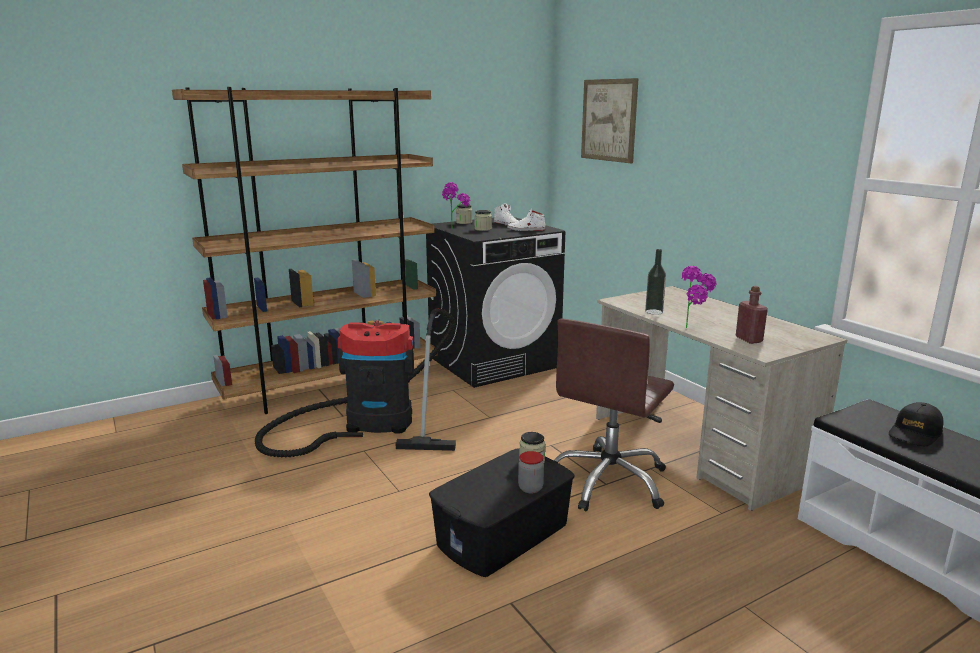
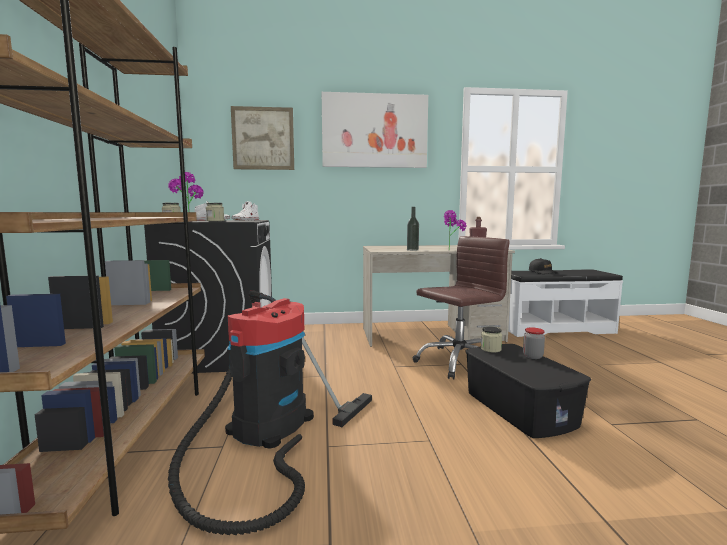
camera: 65 degrees left, 10 degrees down
brown office chair [554,319,674,511] -> brown office chair turned 90 degrees counterclockwise [413,236,510,380]
none -> picture [322,92,428,168]

